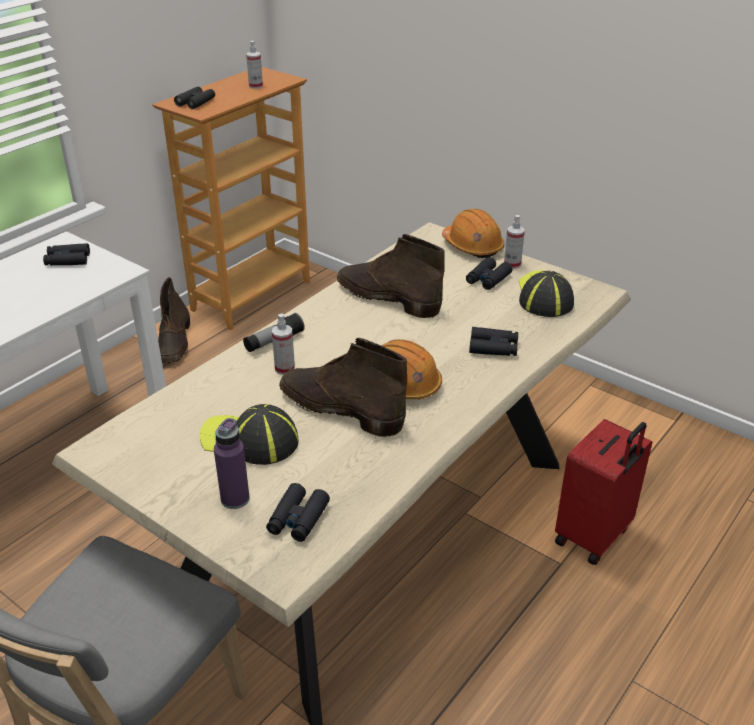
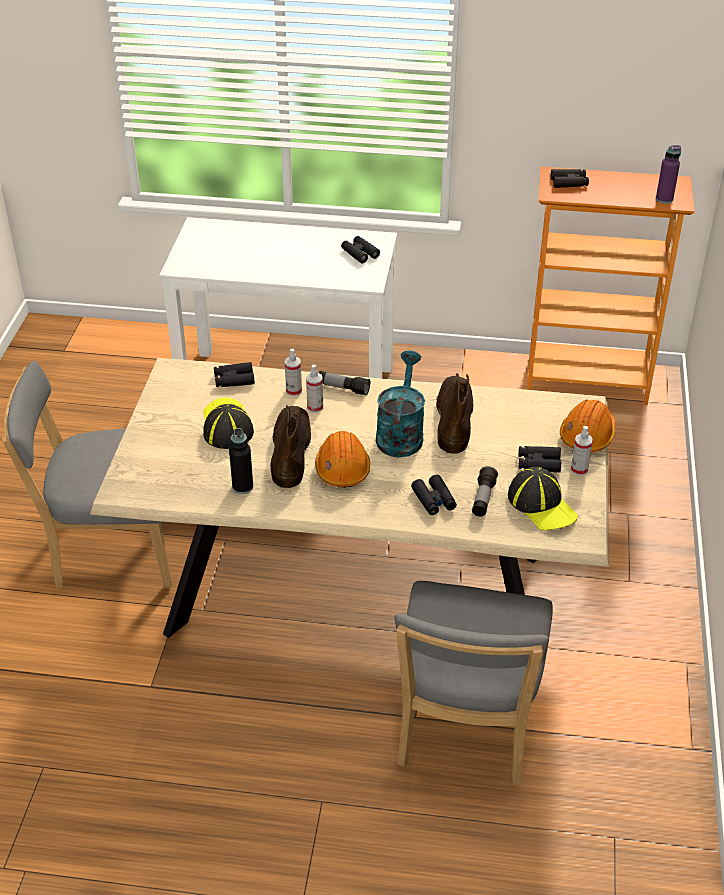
camera: 60 degrees right, 5 degrees up
brown boot [158,277,190,363] -> none
purple bottle [214,418,250,509] -> purple bottle moved to [656,145,681,204]
spray bottle [246,41,263,89] -> spray bottle moved to [285,349,302,396]
black binoculars [266,483,330,542] -> black binoculars moved to [214,362,255,387]
cap [519,270,574,317] -> cap turned 90 degrees clockwise [508,467,578,531]
red suitcase [555,419,652,565] -> grey chair [394,581,553,785]
none -> black bottle [229,428,253,494]
none -> turquoise watering can [376,351,425,457]
none -> flashlight [472,466,498,517]

